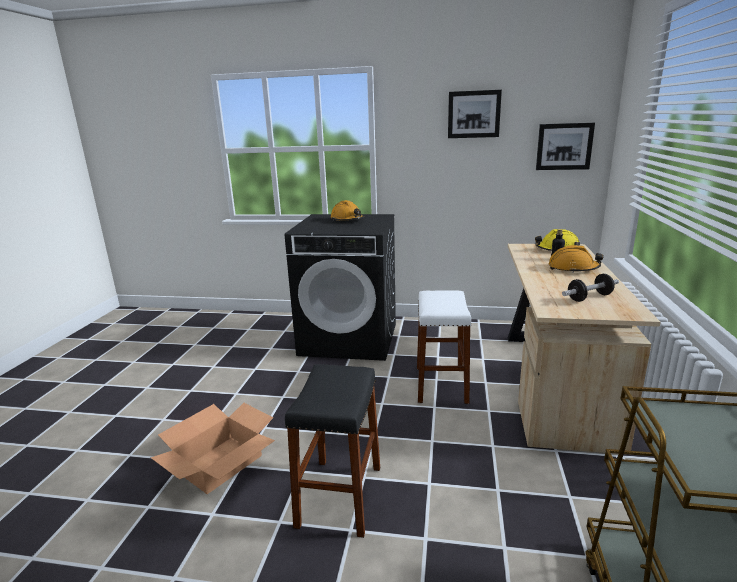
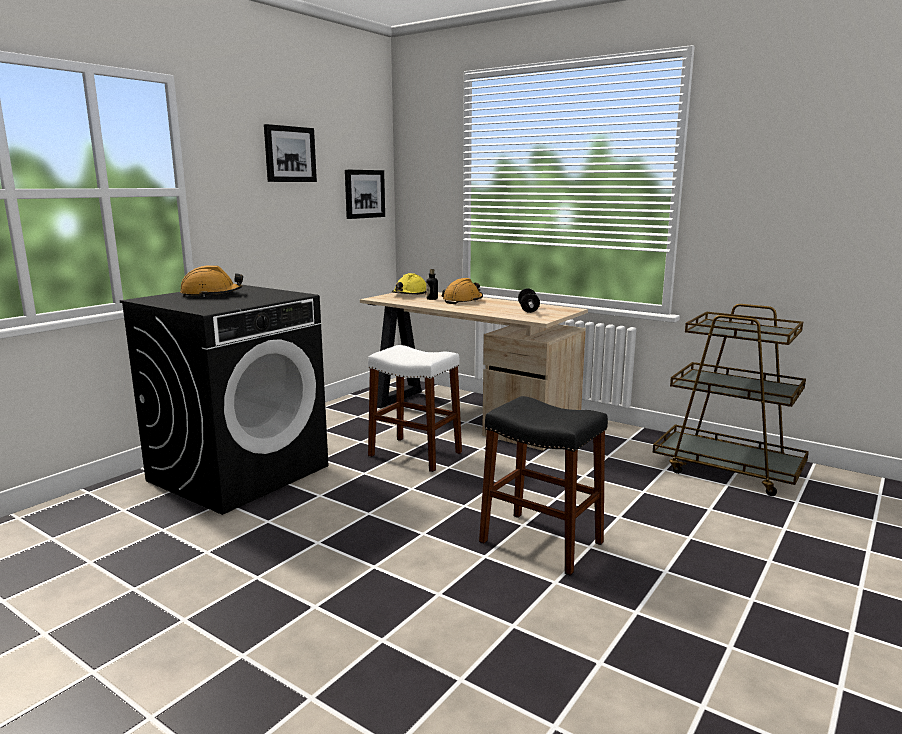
camera: 65 degrees left, 5 degrees down
cardboard box [150,403,275,494] -> none

